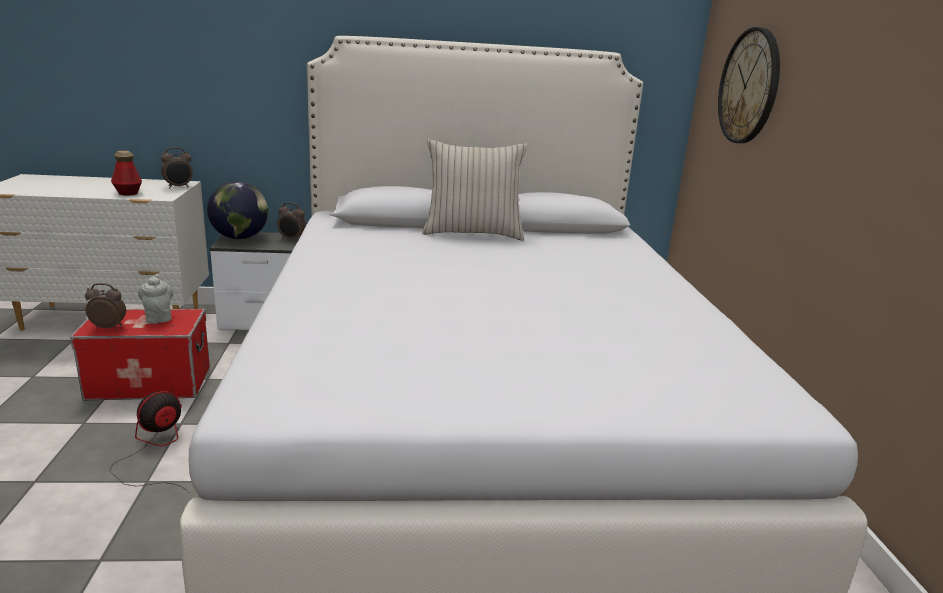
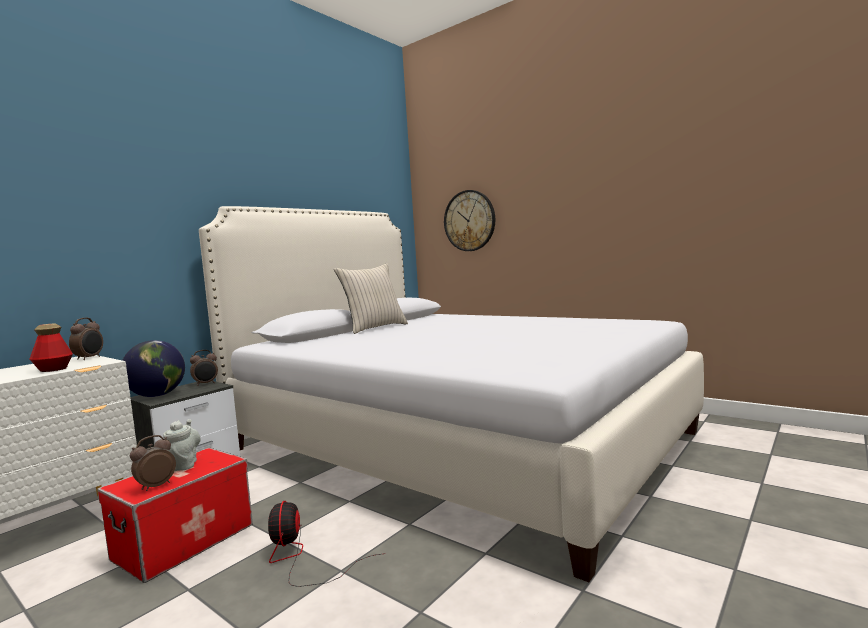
camera: 45 degrees left, 15 degrees down
grey teapot [138,274,174,323] -> grey teapot turned 60 degrees clockwise [163,419,201,471]

